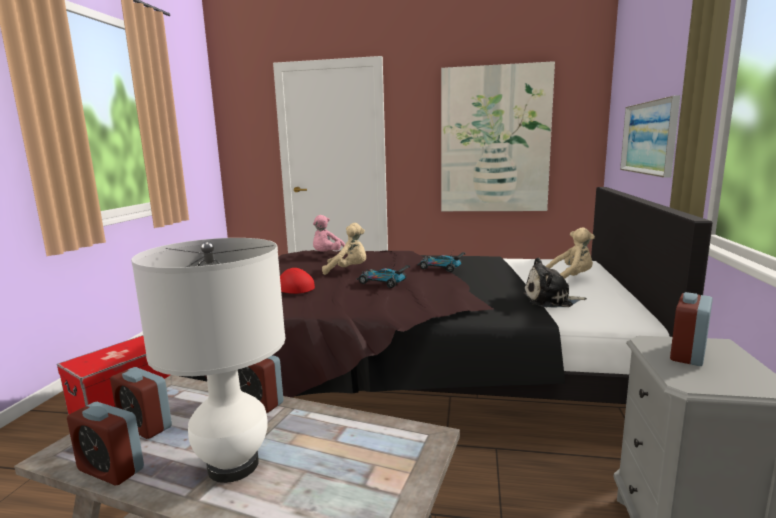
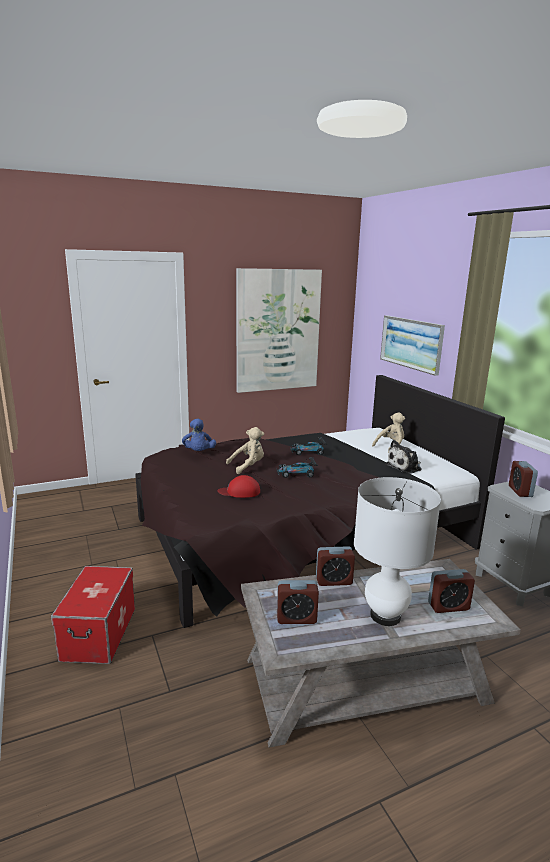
camera: 35 degrees left, 5 degrees up
alarm clock [67,402,144,486] -> alarm clock moved to [428,569,475,613]
pink plush toy [313,215,346,252] -> blue plush toy [182,419,216,451]

